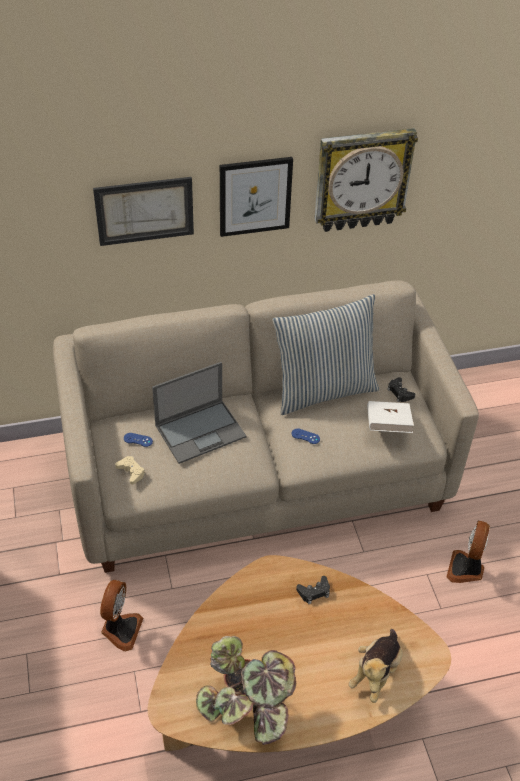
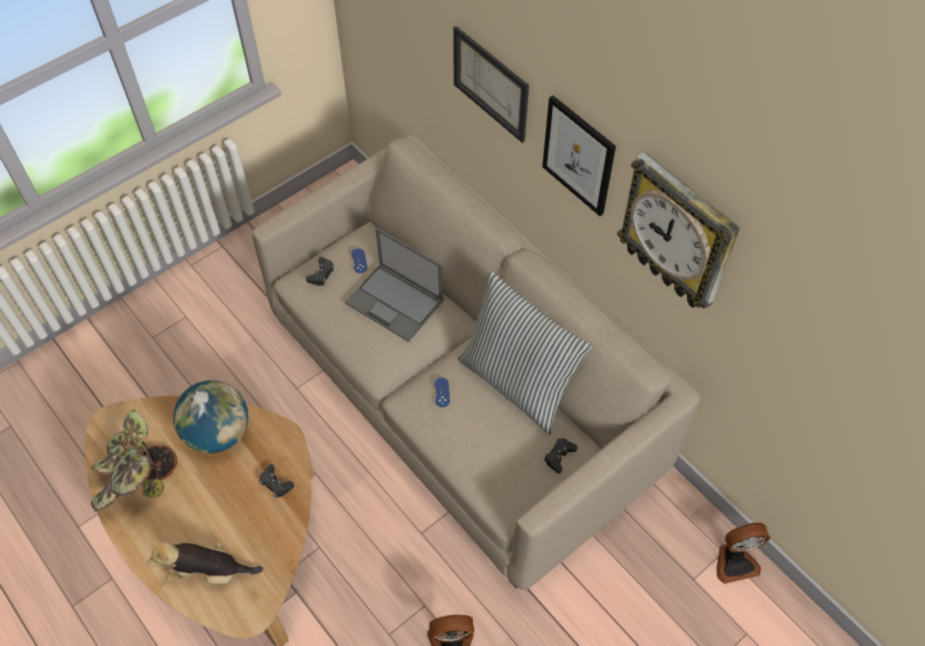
camera: 65 degrees right, 10 degrees up
fan [100,580,143,651] -> fan moved to [717,523,770,584]
beige game controller [115,456,145,485] -> black game controller [306,257,335,286]
white book [367,401,414,433] -> none
none -> globe [173,380,248,453]

